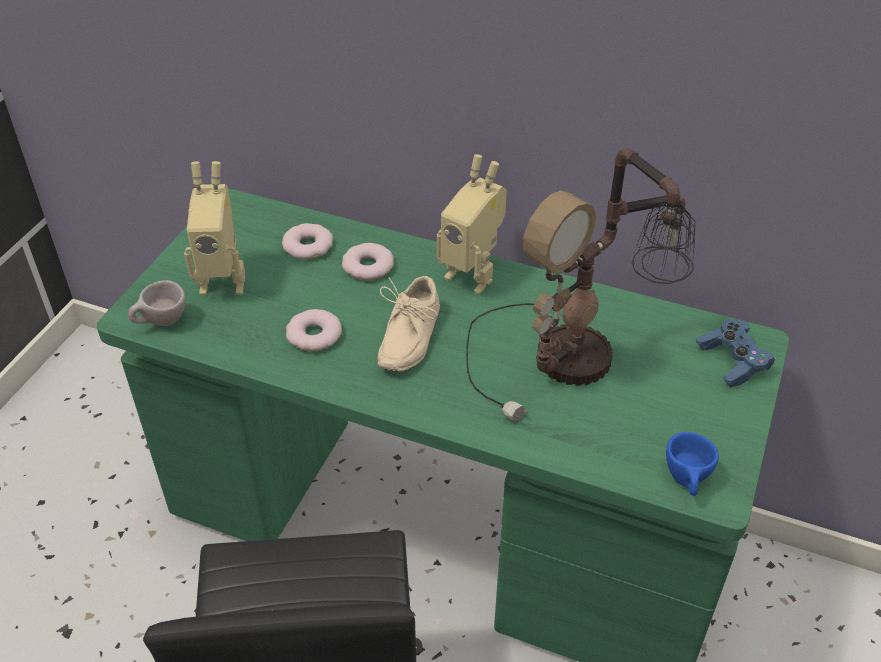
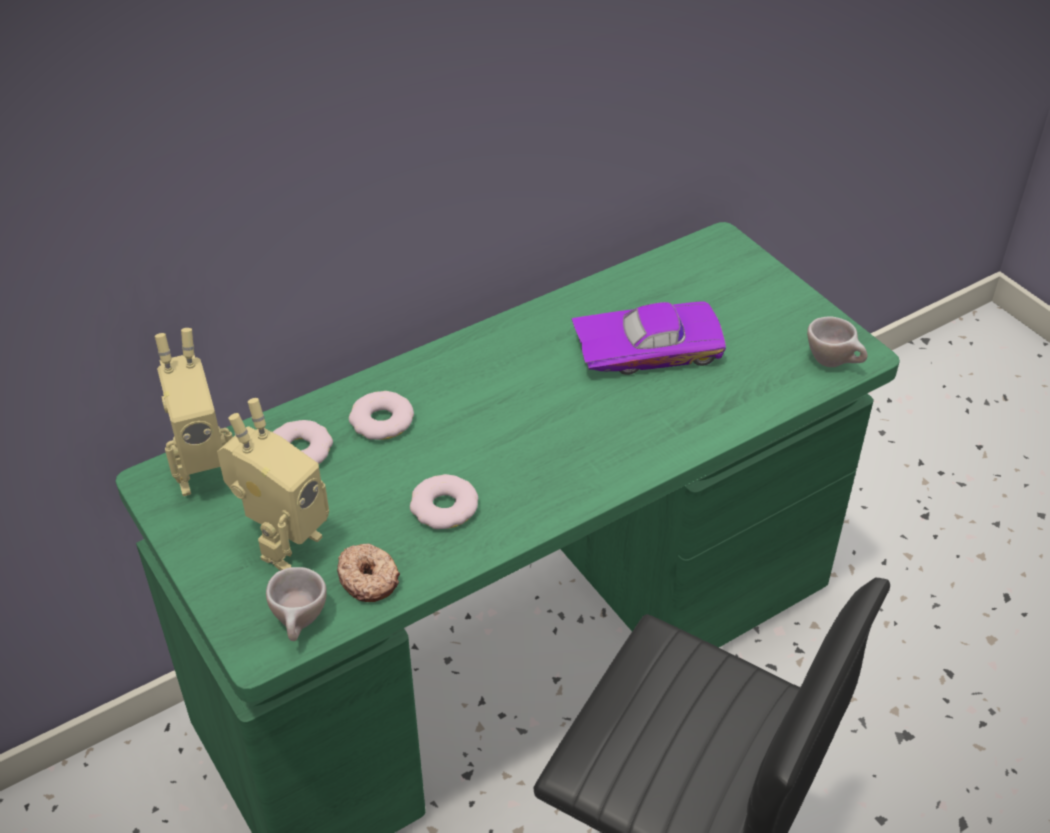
camera: 55 degrees left, 0 degrees up
beige shoe [378,276,440,371] -> none
toy robot [437,154,507,295] -> toy robot moved to [155,328,233,496]
table lamp [466,148,695,421] -> purple toy car [571,302,726,375]
blue cup [666,432,719,496] -> beige cup [807,316,867,367]
blue game controller [696,319,775,388] -> none
none -> donut [337,543,400,602]

